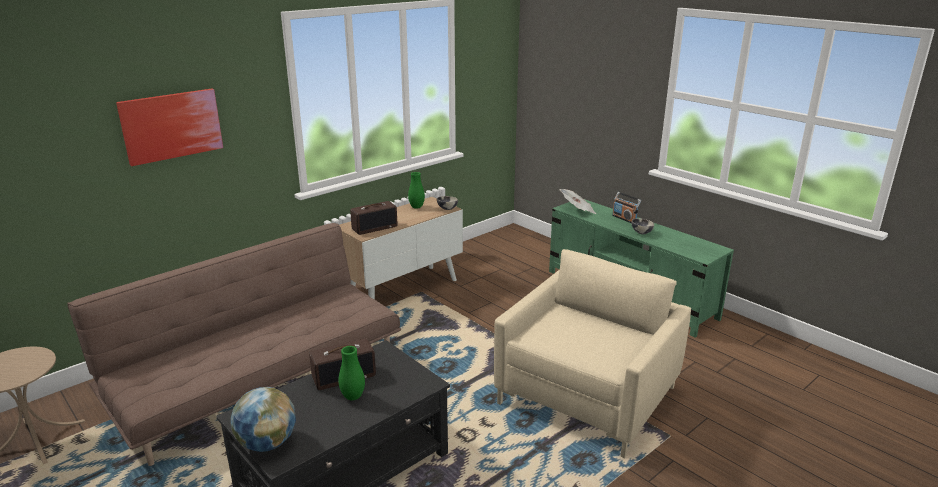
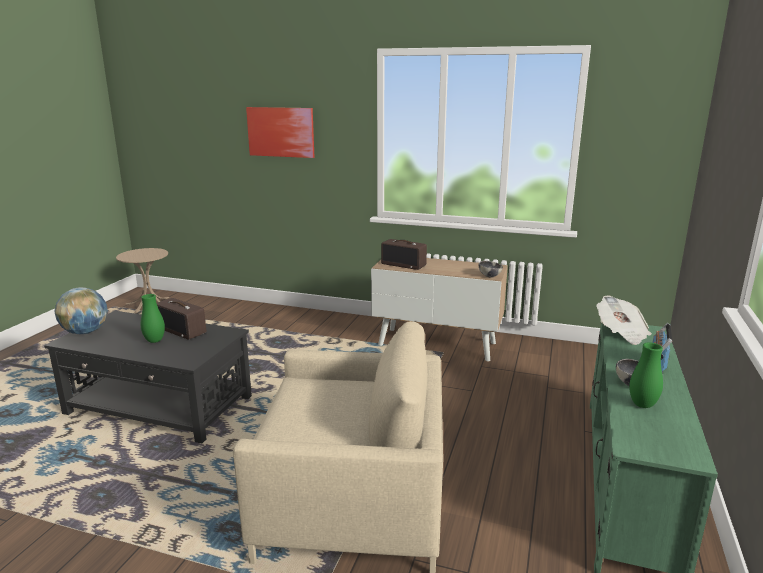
camera: 60 degrees right, 5 degrees down
brown sofa [67,223,401,466] -> none
green vase [408,172,425,209] -> green vase moved to [629,342,663,408]

